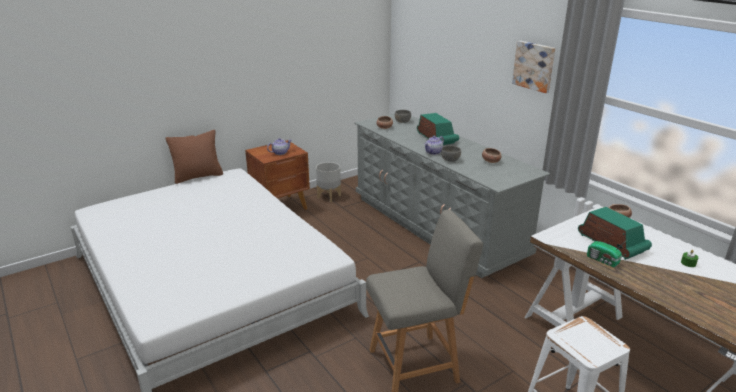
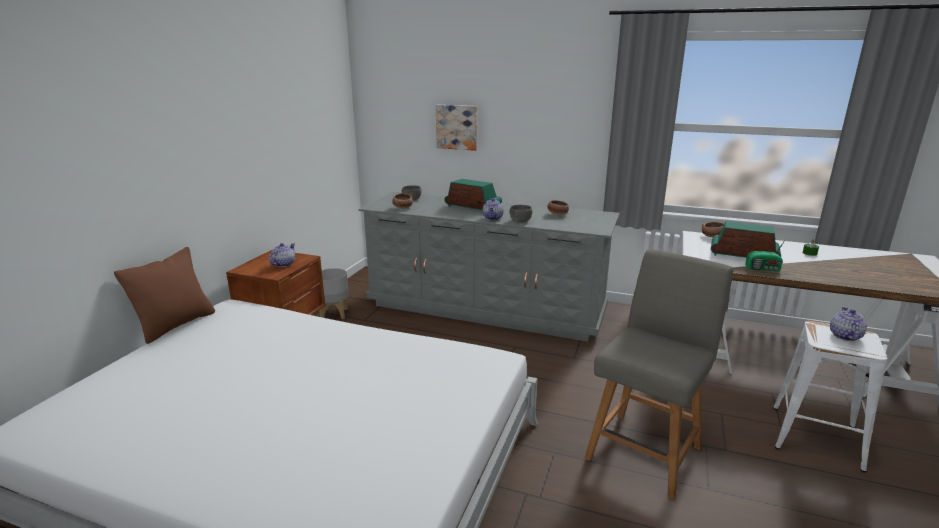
camera: 35 degrees left, 5 degrees down
picture [512,41,555,93] -> picture moved to [436,105,478,151]
none -> teapot [830,307,867,341]

